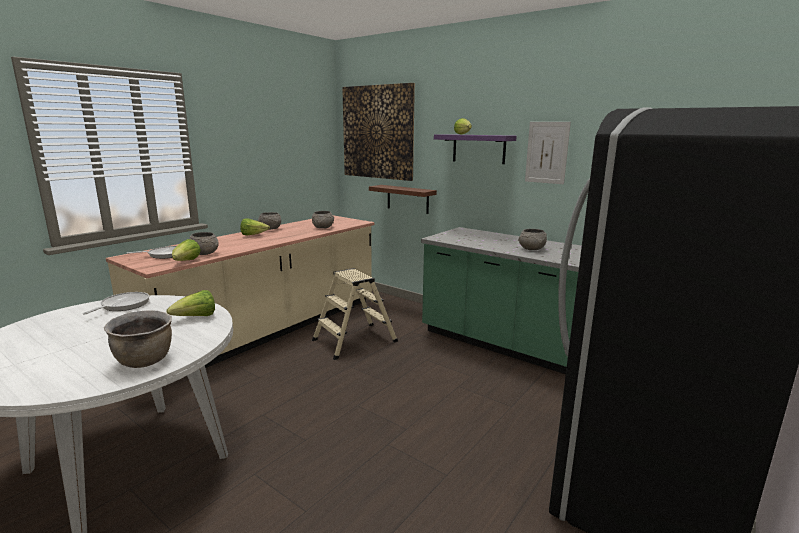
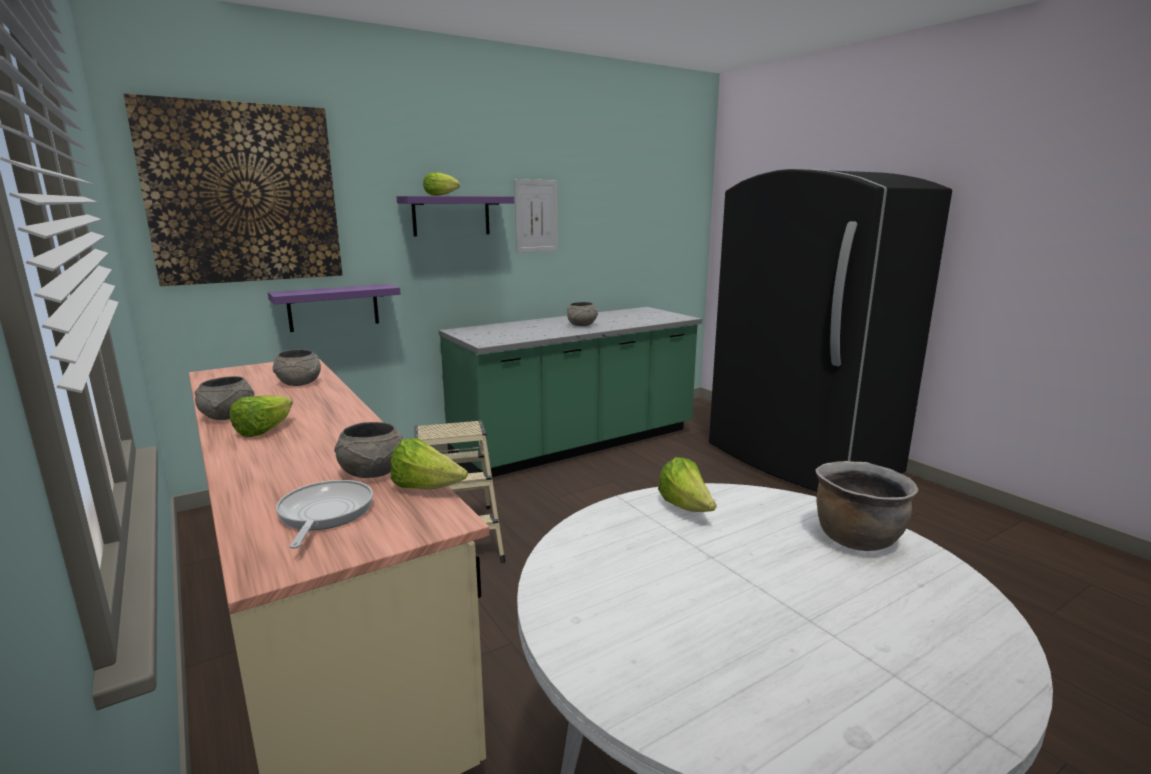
camera: 70 degrees left, 0 degrees up
frying pan [83,292,149,315] -> none
brown shelf [369,185,437,214] -> purple shelf [268,284,400,332]

